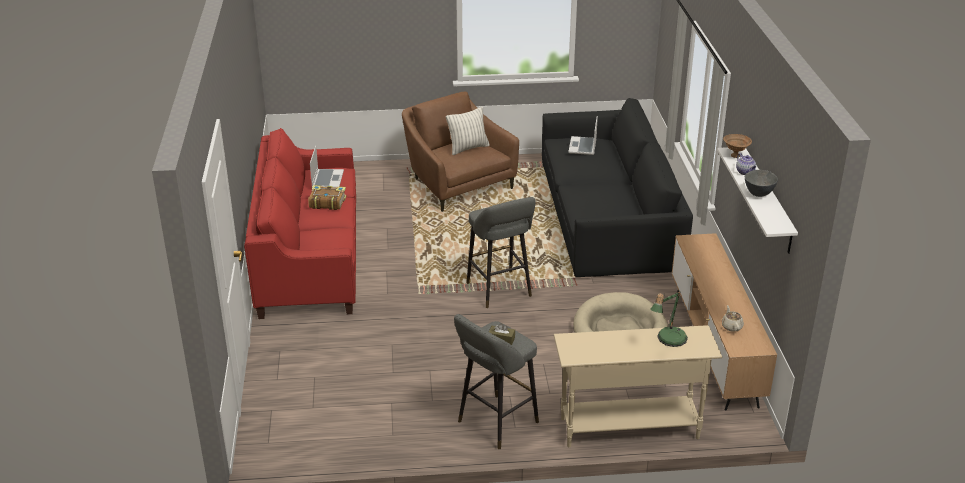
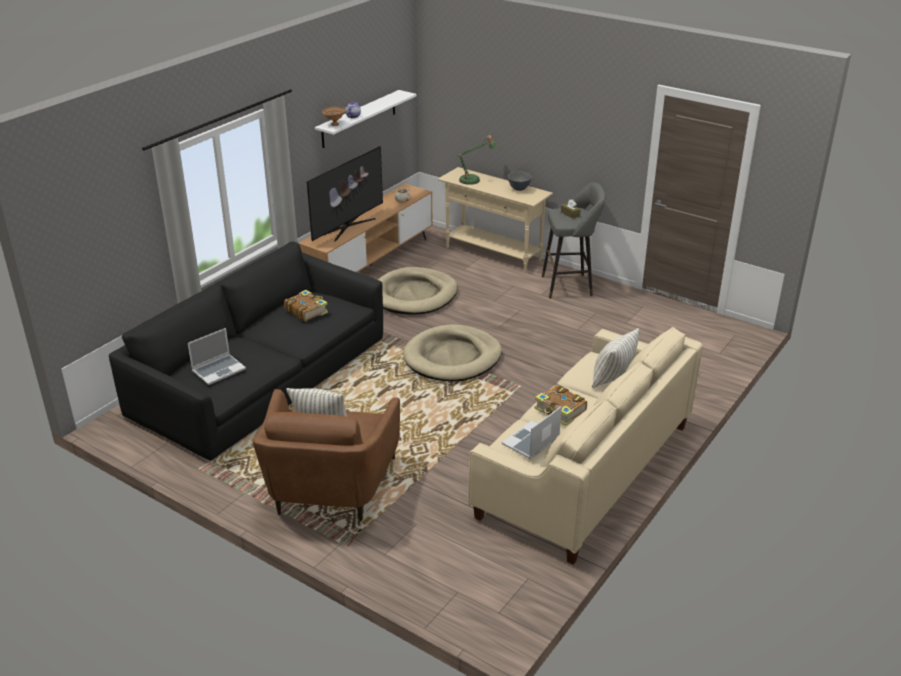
camera: 140 degrees left, 0 degrees up
red sofa [244,128,356,319] -> beige sofa [468,327,703,565]
grey stool [466,197,536,308] -> beige dog bed [403,324,502,381]
grey bowl [745,170,778,197] -> grey bowl moved to [507,171,532,191]
none -> book [284,290,328,322]
none -> television [307,146,383,242]
none -> pillow [592,328,639,388]

